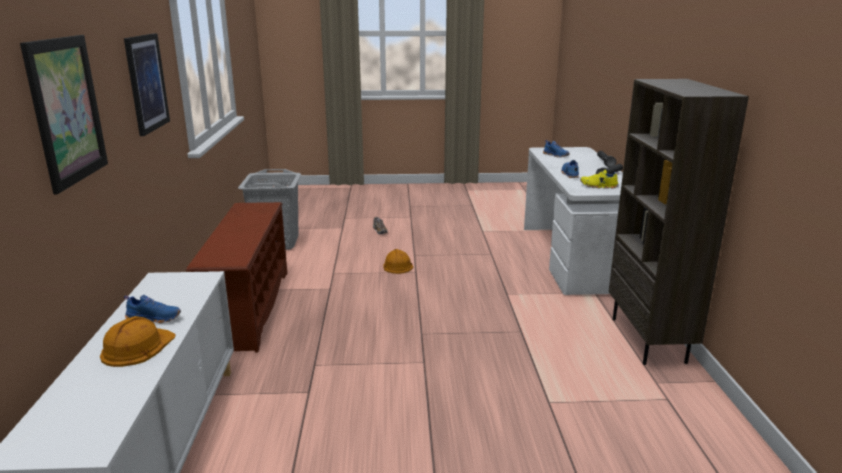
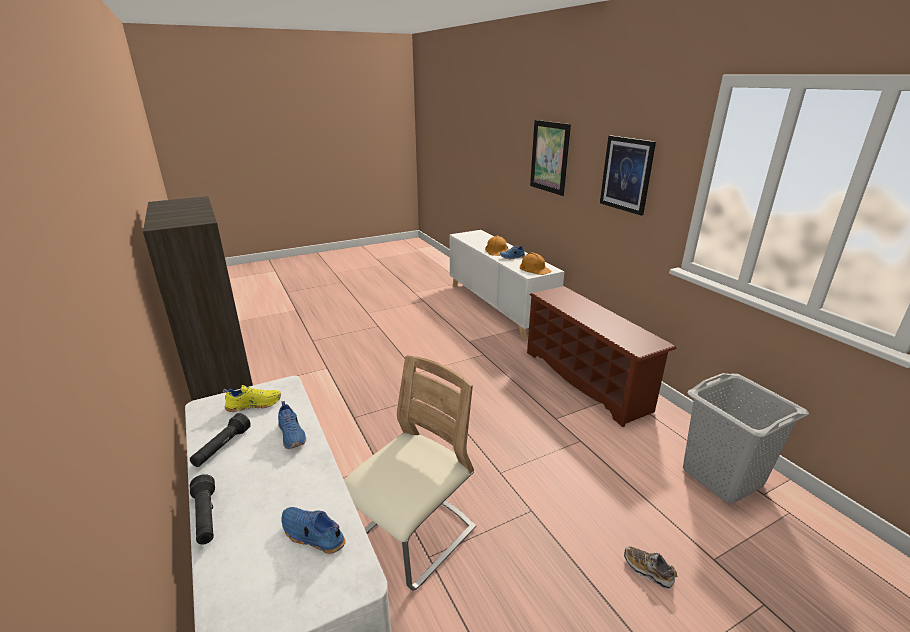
camera: 155 degrees right, 5 degrees up
orange hard hat [383,249,413,274] -> orange hard hat moved to [520,252,551,275]
none -> beige chair [344,355,476,591]

